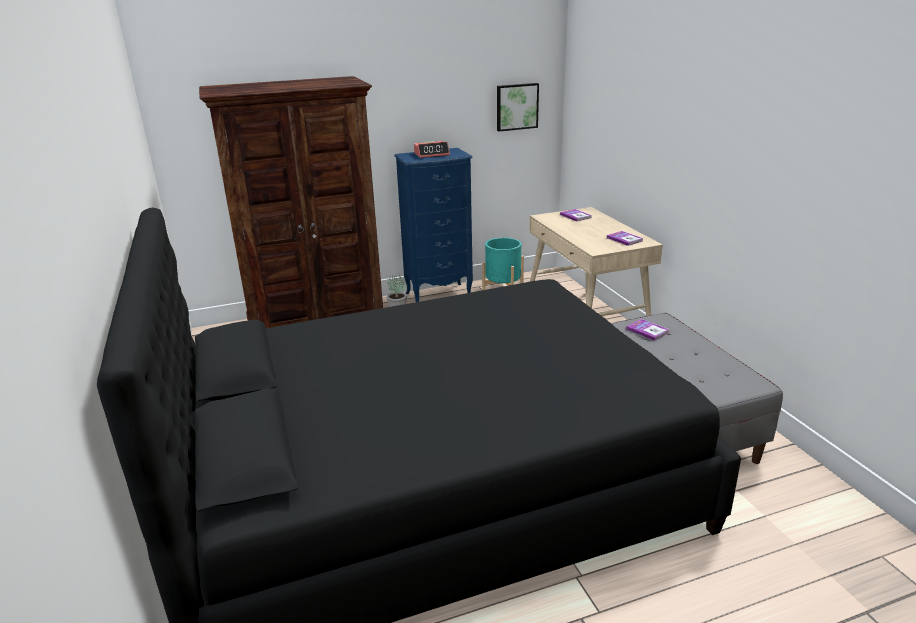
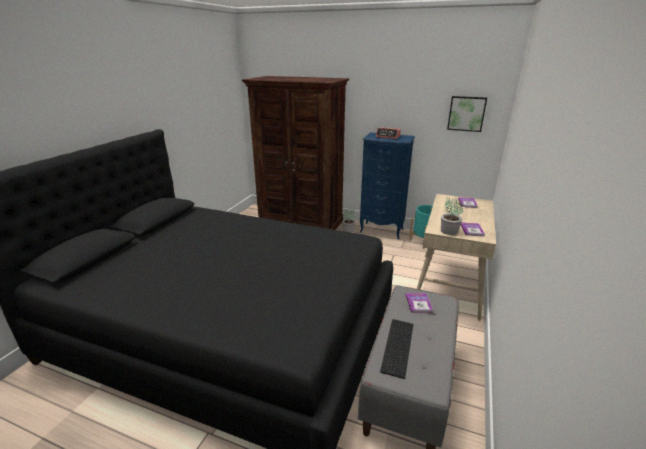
camera: 40 degrees right, 0 degrees up
none -> keyboard [380,319,414,379]
none -> potted plant [441,197,463,235]

